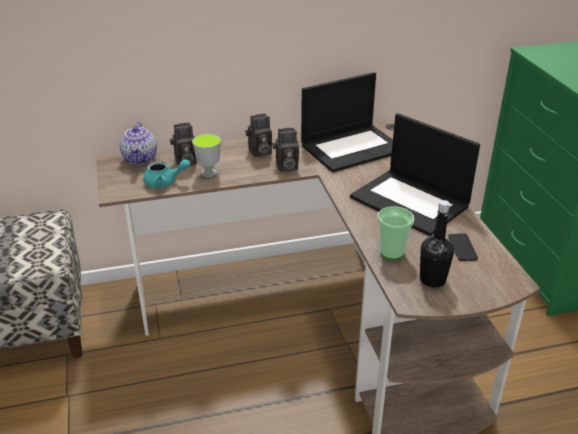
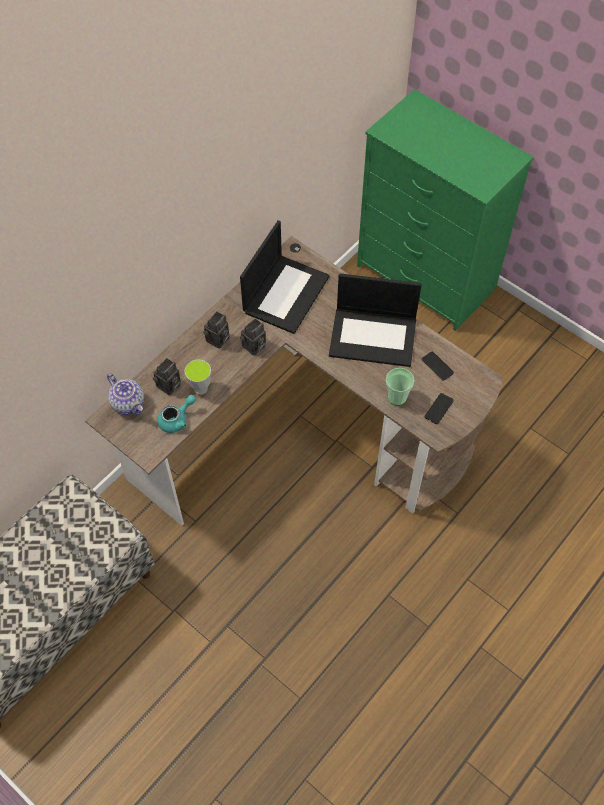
camera: 35 degrees left, 25 degrees up
black bottle [420,200,454,288] -> phone [425,393,454,424]

